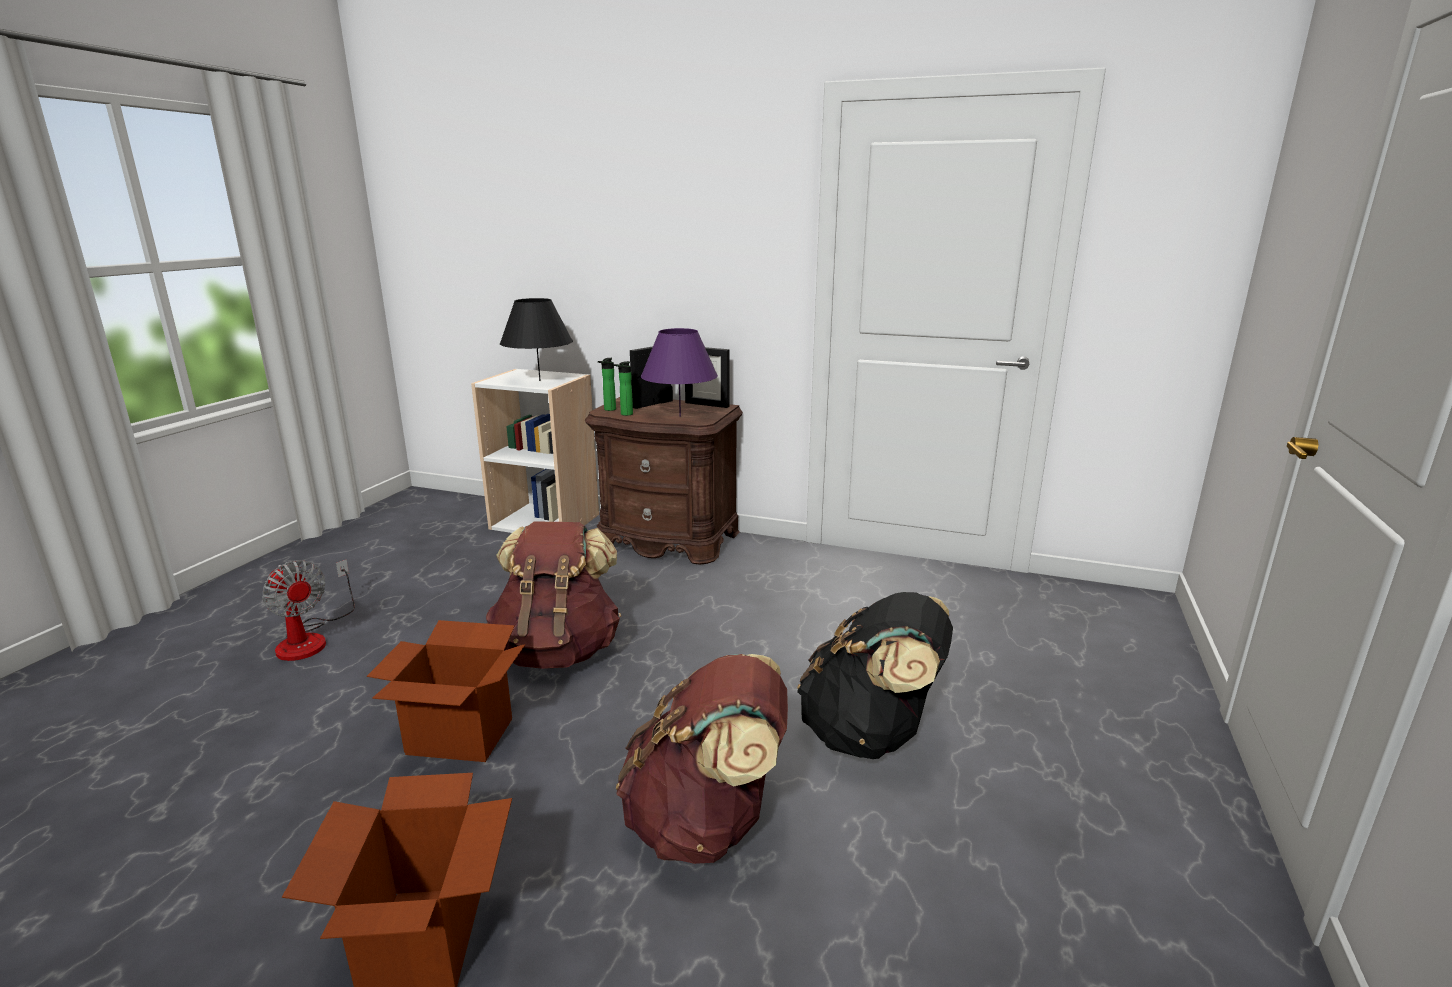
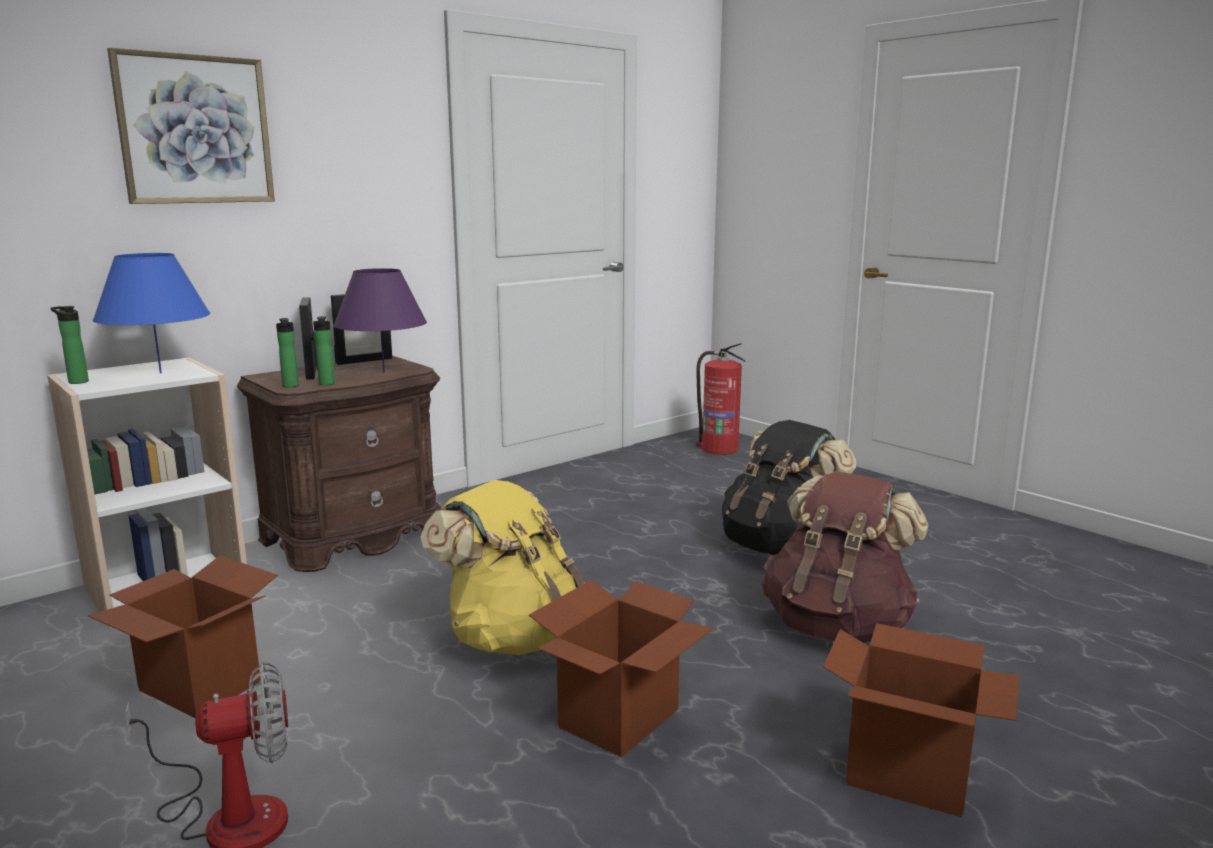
camera: 60 degrees left, 5 degrees down
brown backpack [486,522,621,669] -> yellow backpack [420,480,585,655]
black table lamp [500,298,573,381] -> blue table lamp [92,253,210,373]
none -> bottle [51,306,89,384]
none -> cardboard box [88,555,278,718]
none -> picture [107,48,275,204]
none -> fire extinguisher [696,343,745,455]

